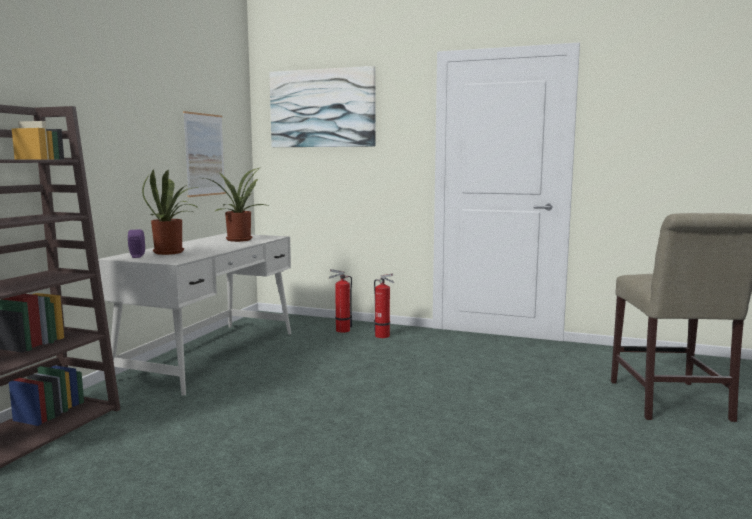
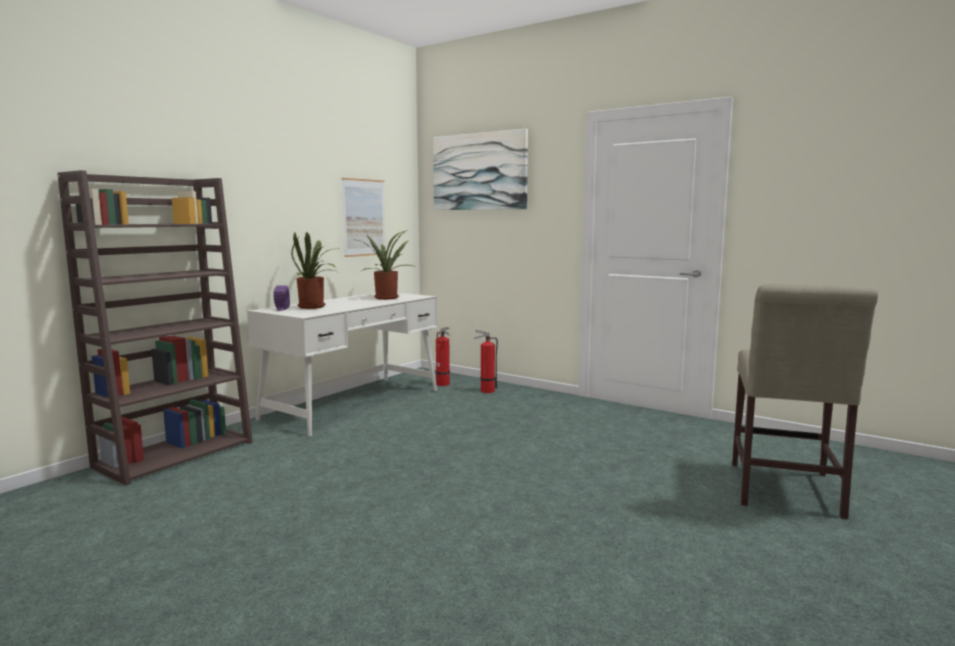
camera: 15 degrees right, 0 degrees up
fire extinguisher [374,274,394,338] -> fire extinguisher moved to [436,327,450,386]

